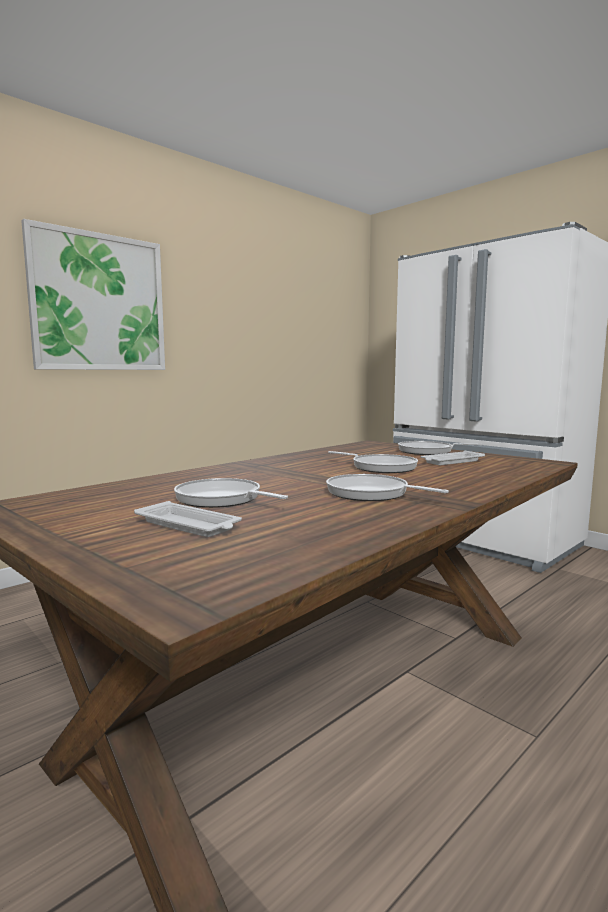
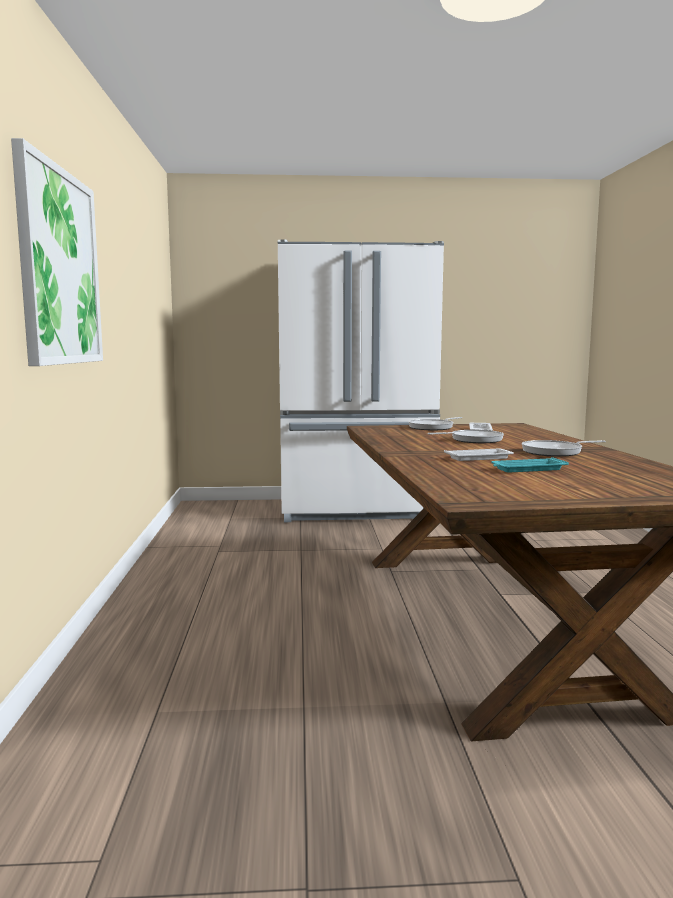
camera: 50 degrees left, 0 degrees up
white tray [134,501,242,537] -> white tray moved to [444,448,514,461]
frying pan [174,478,288,508] -> turquoise tray [491,457,569,473]

